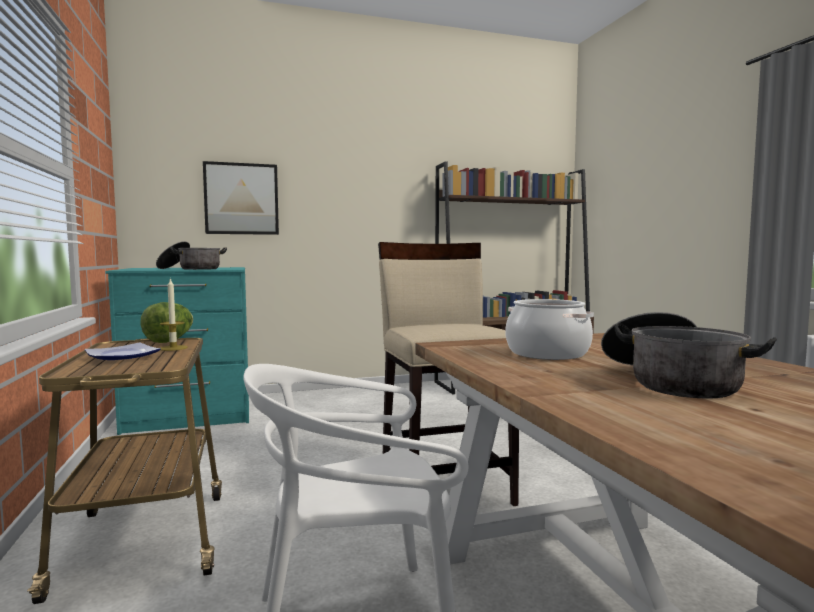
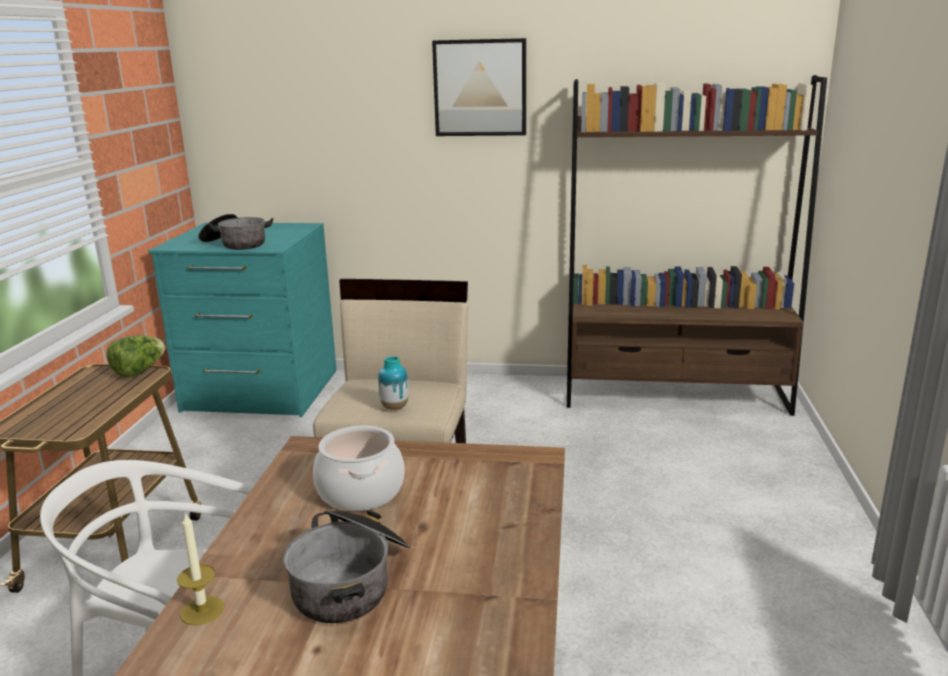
camera: 25 degrees right, 15 degrees up
plate [85,343,161,360] -> none
candle [160,278,188,351] -> candle moved to [177,513,224,625]
picture [203,161,279,235] -> picture moved to [432,38,526,136]
none -> vase [378,356,409,410]

